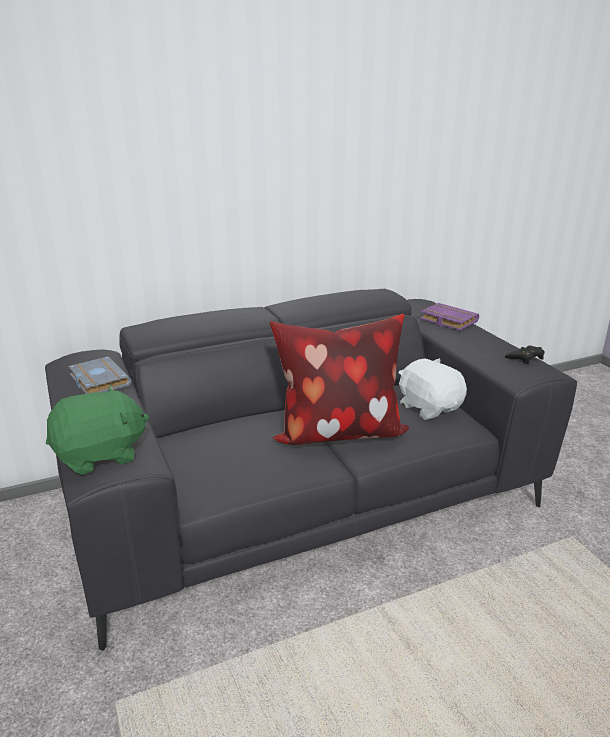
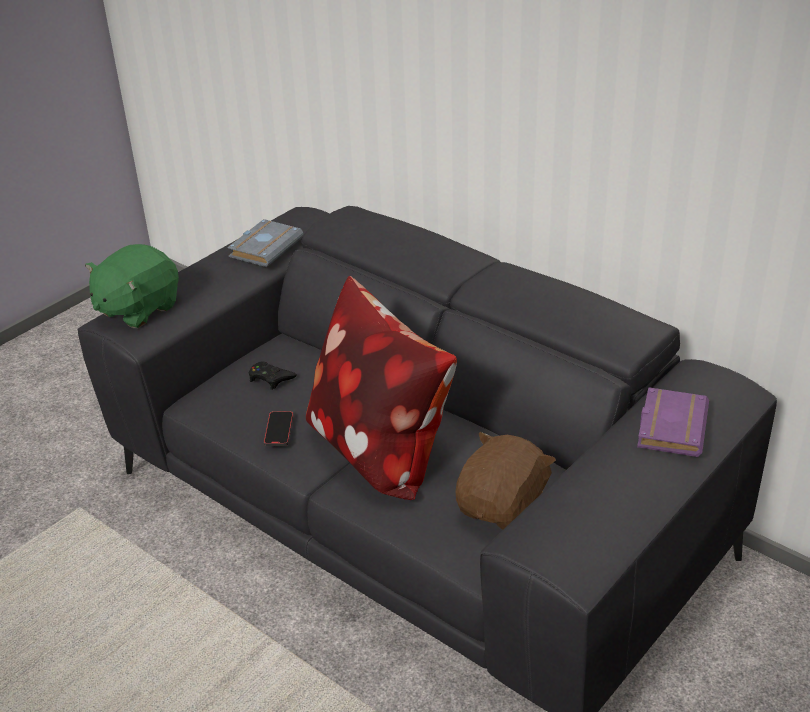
camera: 65 degrees right, 10 degrees up
green plush toy [46,385,149,475] -> green plush toy turned 90 degrees clockwise [85,244,179,328]
white plush toy [398,358,467,420] -> brown plush toy [455,432,556,530]
black game controller [505,346,545,364] -> black game controller moved to [249,361,297,390]
none -> phone [264,411,293,446]

